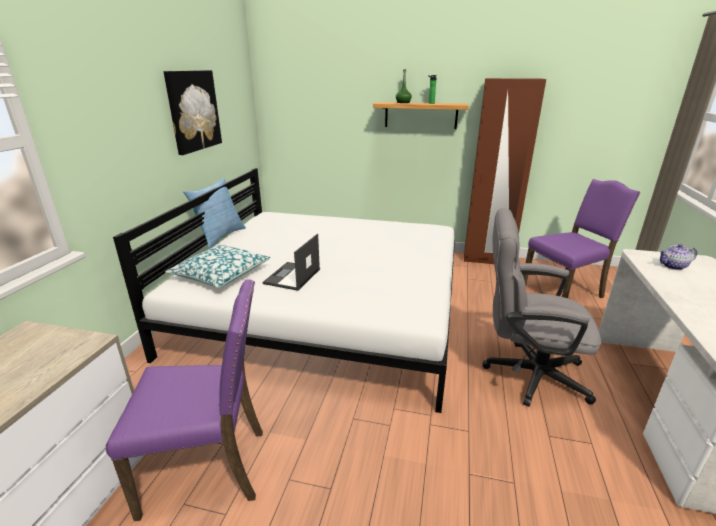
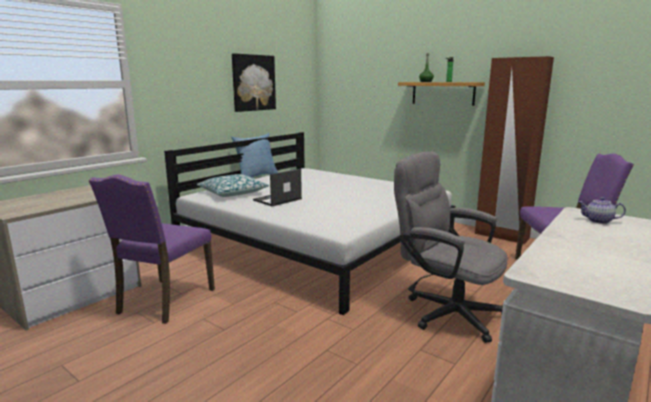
camera: 25 degrees right, 10 degrees down
purple chair [106,279,263,521] -> purple chair turned 90 degrees clockwise [89,174,215,324]

